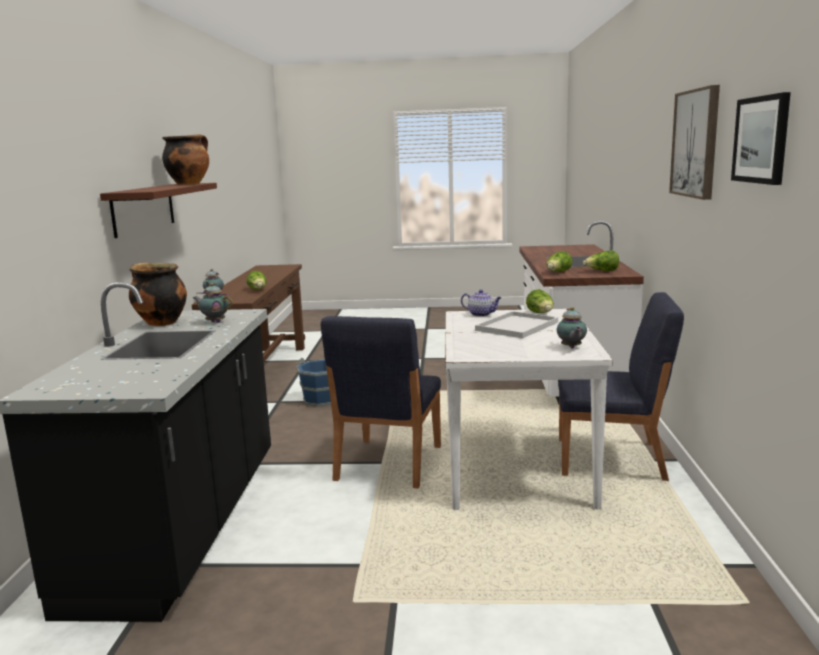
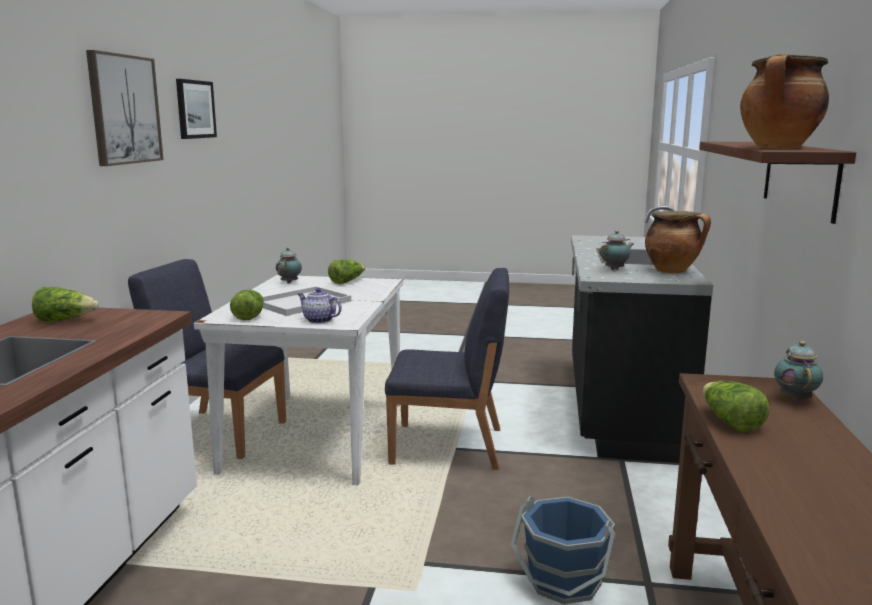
camera: 175 degrees left, 0 degrees up
teapot [193,283,233,323] -> teapot turned 60 degrees counterclockwise [599,230,634,270]
blue chair [321,316,441,489] -> blue chair turned 75 degrees clockwise [385,268,509,470]
lettuce [546,251,572,272] -> lettuce moved to [328,260,365,284]

